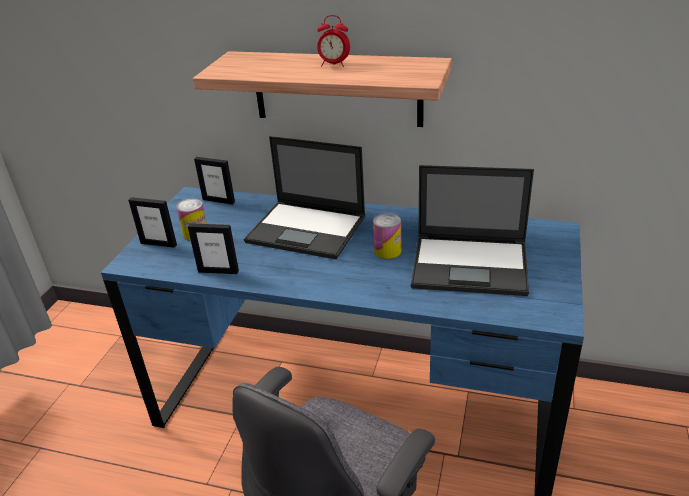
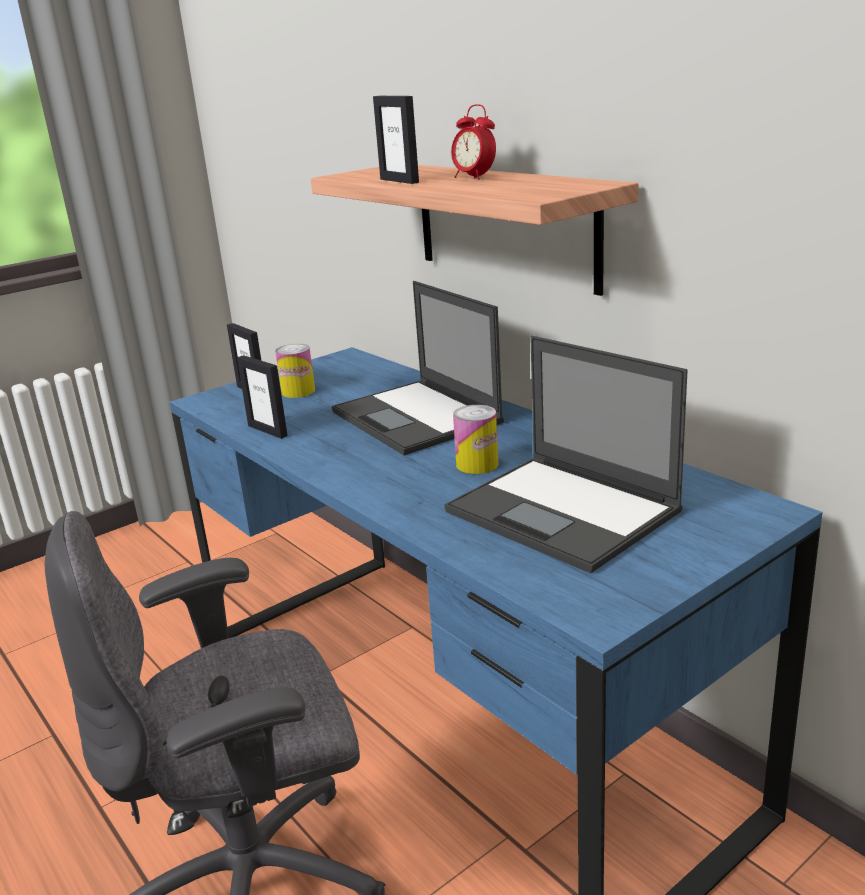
camera: 35 degrees right, 10 degrees down
picture frame [194,157,235,205] -> picture frame moved to [373,96,419,184]

